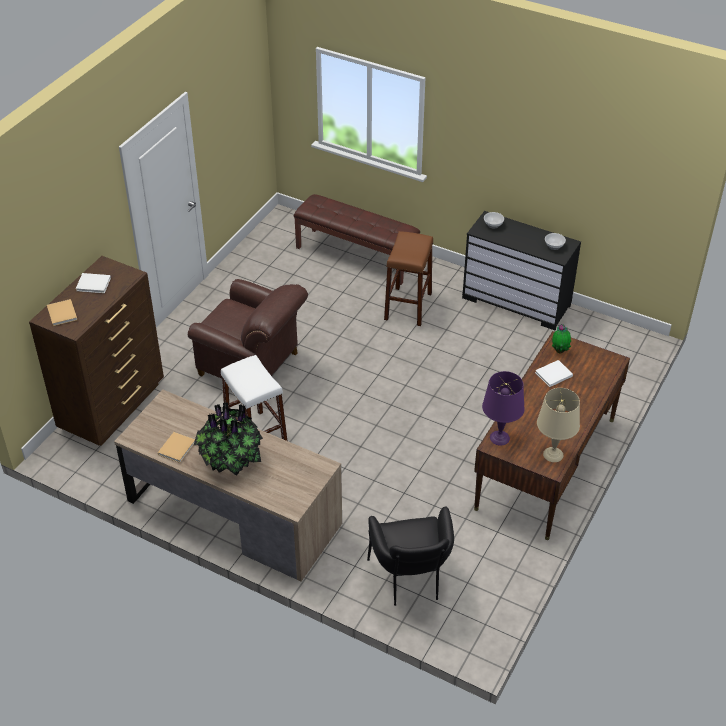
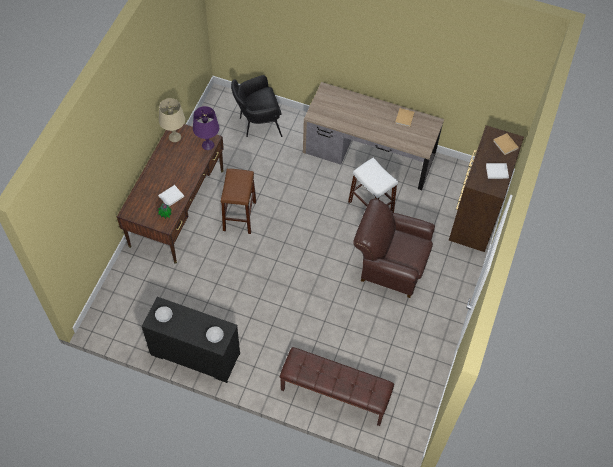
camera: 170 degrees right, 15 degrees up
potted plant [194,402,263,476] -> none
black armchair [367,506,454,606] -> black armchair turned 90 degrees counterclockwise [231,75,282,137]
brown stool [384,231,433,326] -> brown stool moved to [221,169,256,234]

